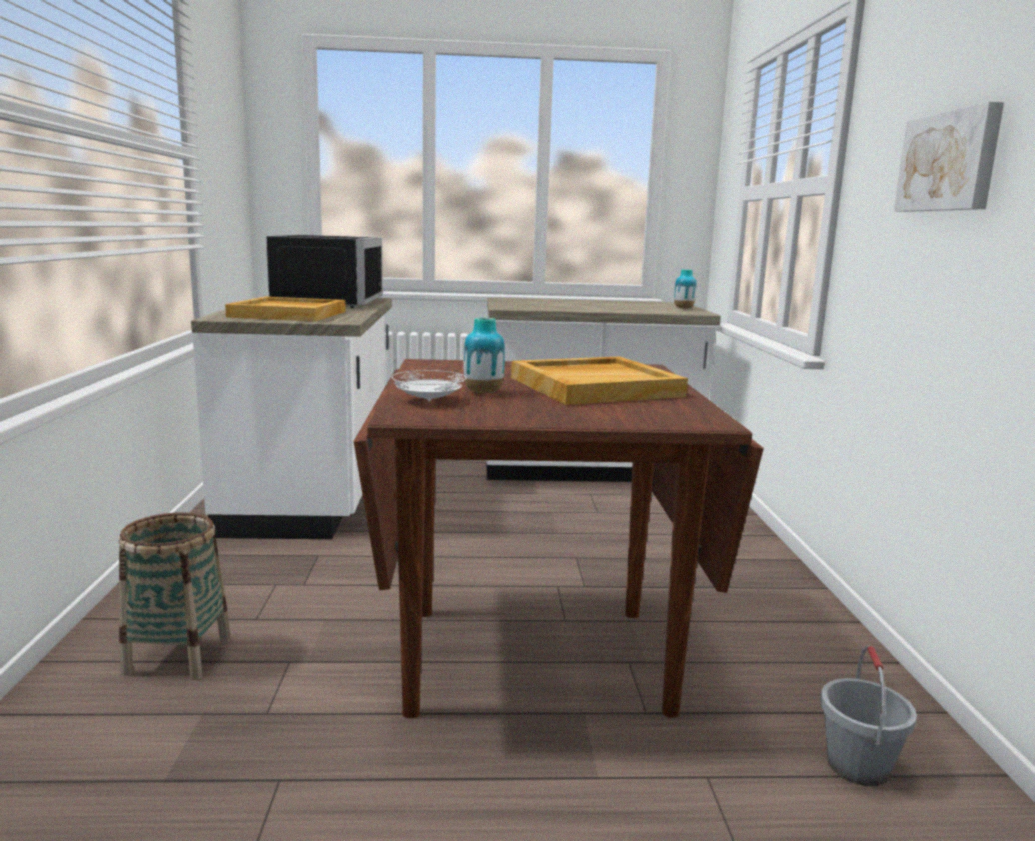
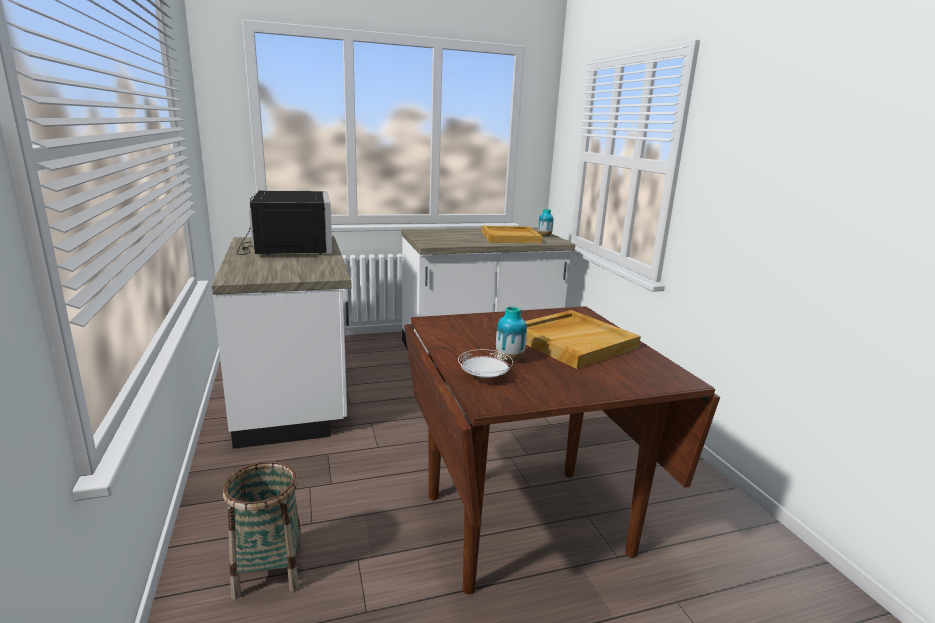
camera: 15 degrees left, 5 degrees up
beige tray [225,297,346,322] -> beige tray moved to [481,226,542,243]
grey bucket [820,646,917,786] -> none
picture [894,102,1004,212] -> none

